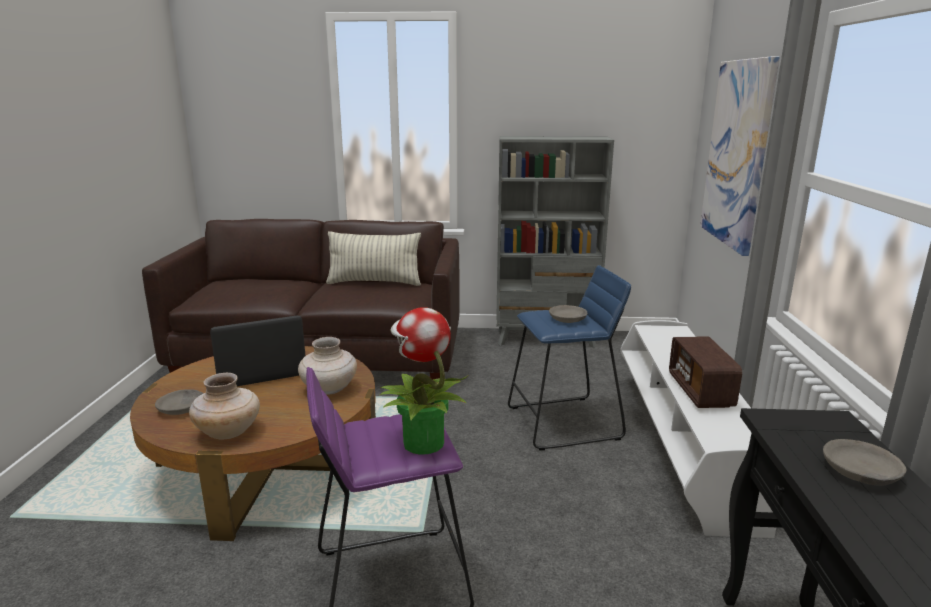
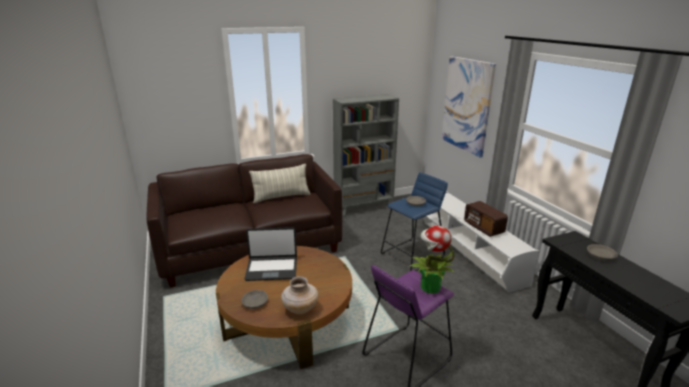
camera: 25 degrees left, 5 degrees up
laptop [210,315,305,386] -> laptop turned 135 degrees counterclockwise [244,227,297,281]
beige vase [298,337,357,395] -> none

